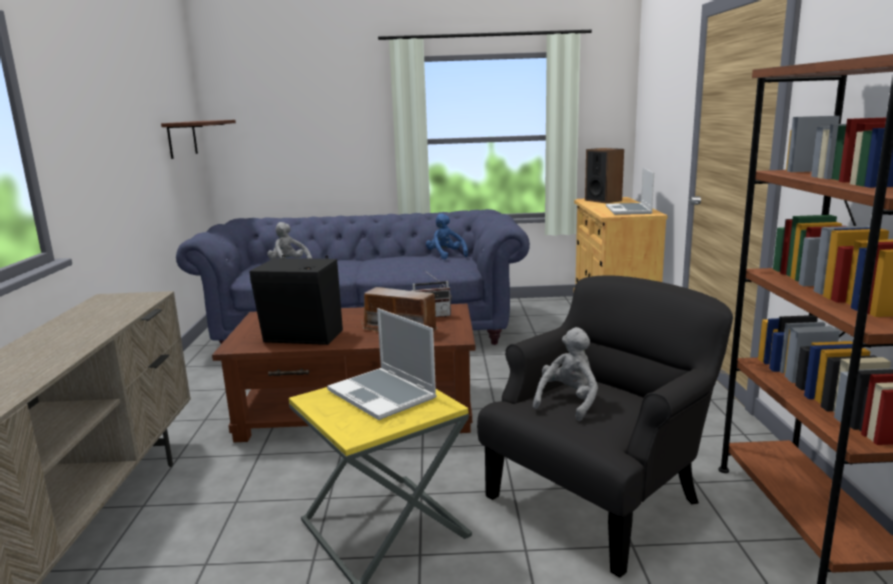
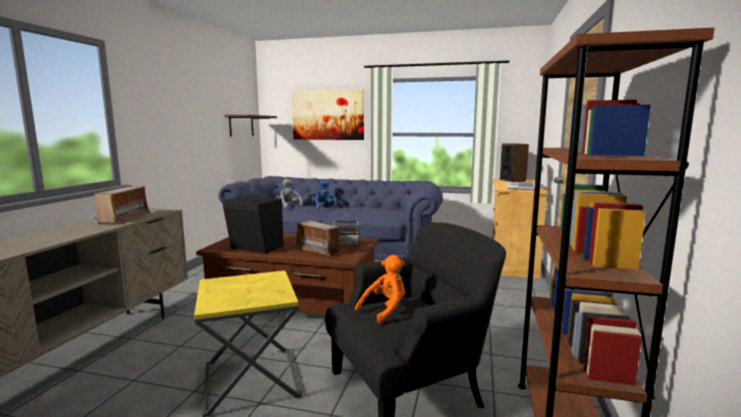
camera: 15 degrees right, 5 degrees down
laptop [327,308,437,420] -> none
blue plush toy [426,214,468,259] -> blue plush toy moved to [311,179,337,209]
grey plush toy [533,327,598,421] -> orange plush toy [355,255,405,324]
none -> radio [95,186,150,223]
none -> picture [292,89,364,140]

